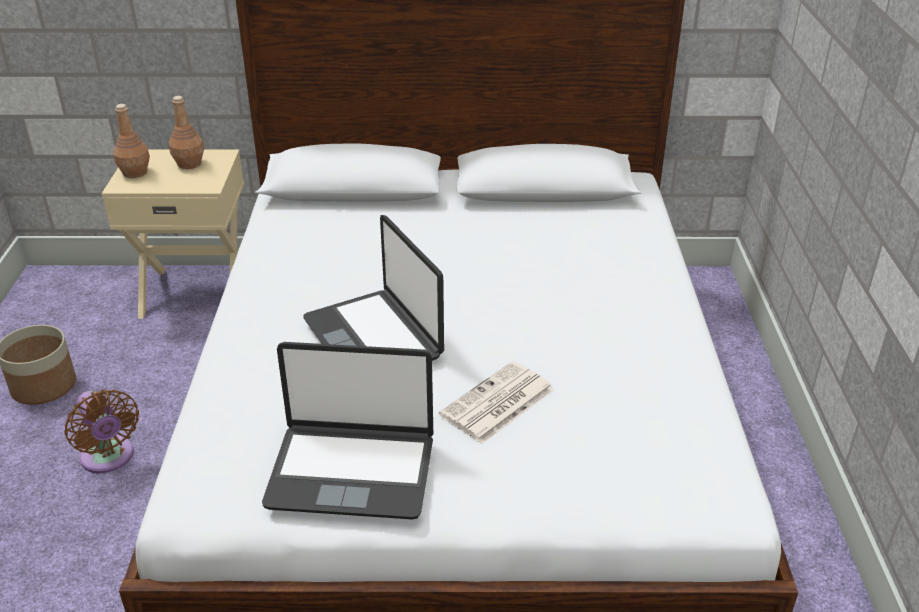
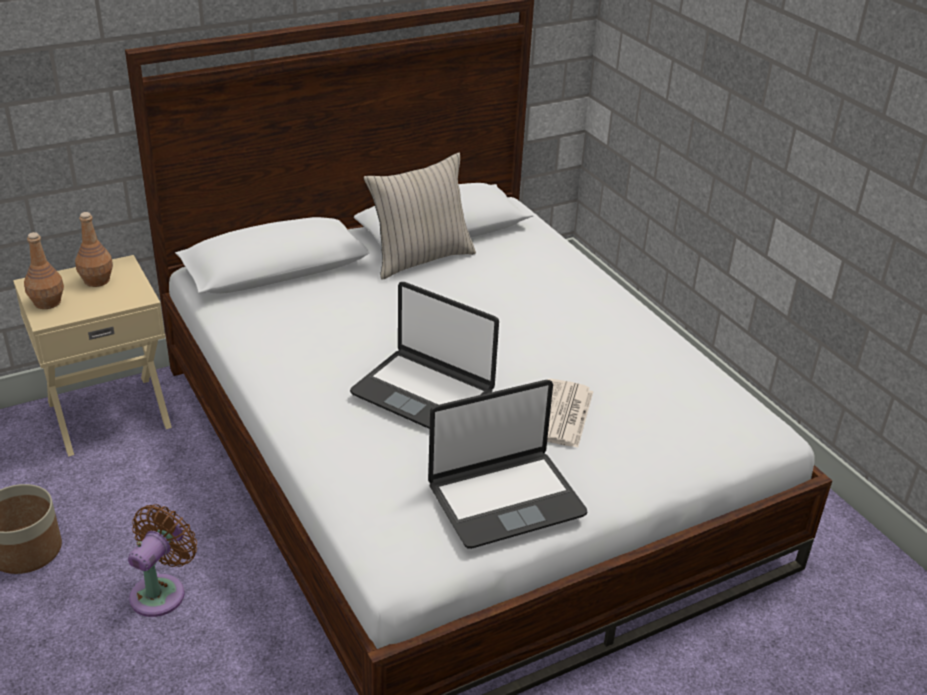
camera: 30 degrees left, 0 degrees up
brown fan [64,389,139,473] -> brown fan turned 90 degrees counterclockwise [128,504,197,617]
none -> beige pillow [363,153,476,280]

